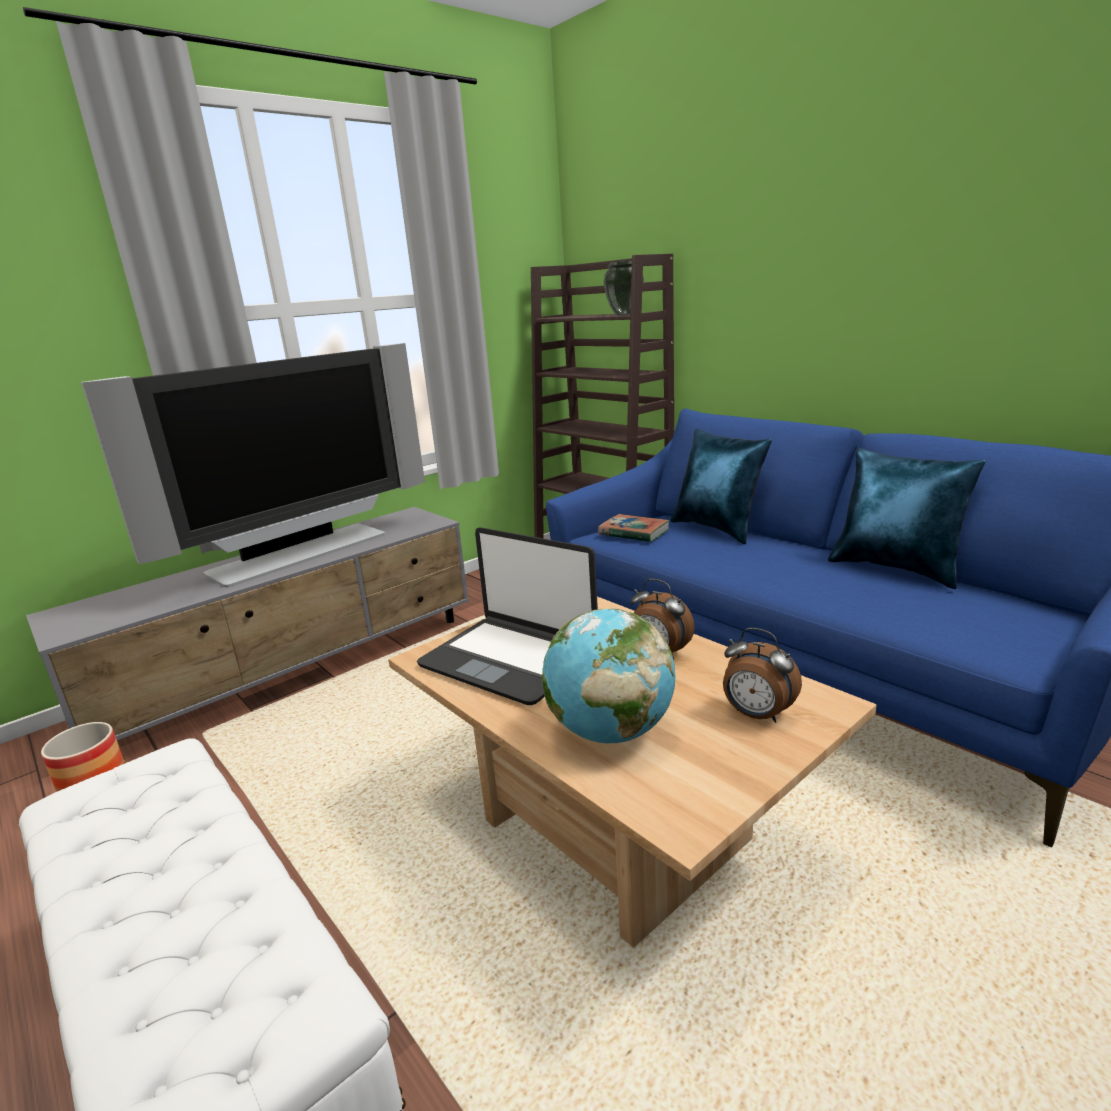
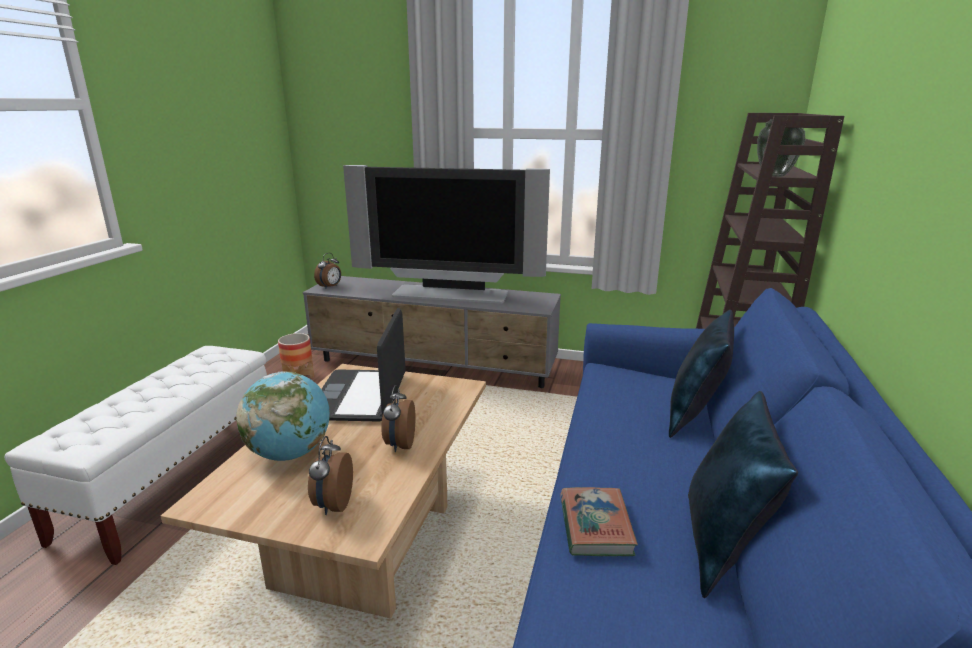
camera: 55 degrees right, 0 degrees up
book [598,514,670,542] -> book moved to [560,487,638,556]
none -> alarm clock [314,253,341,289]

